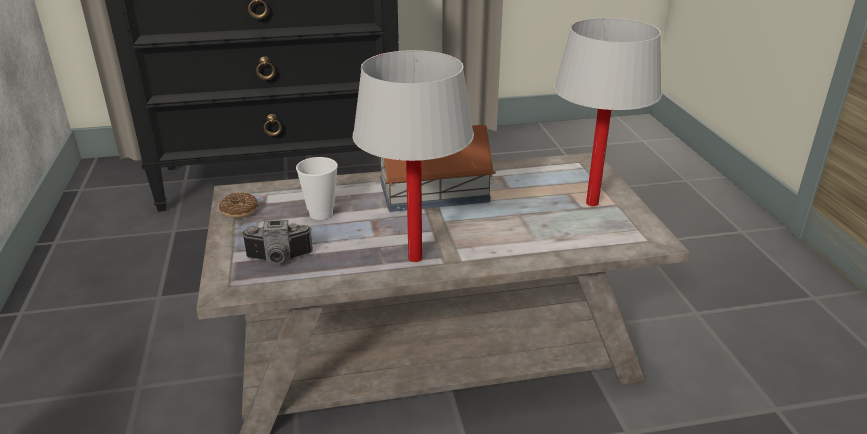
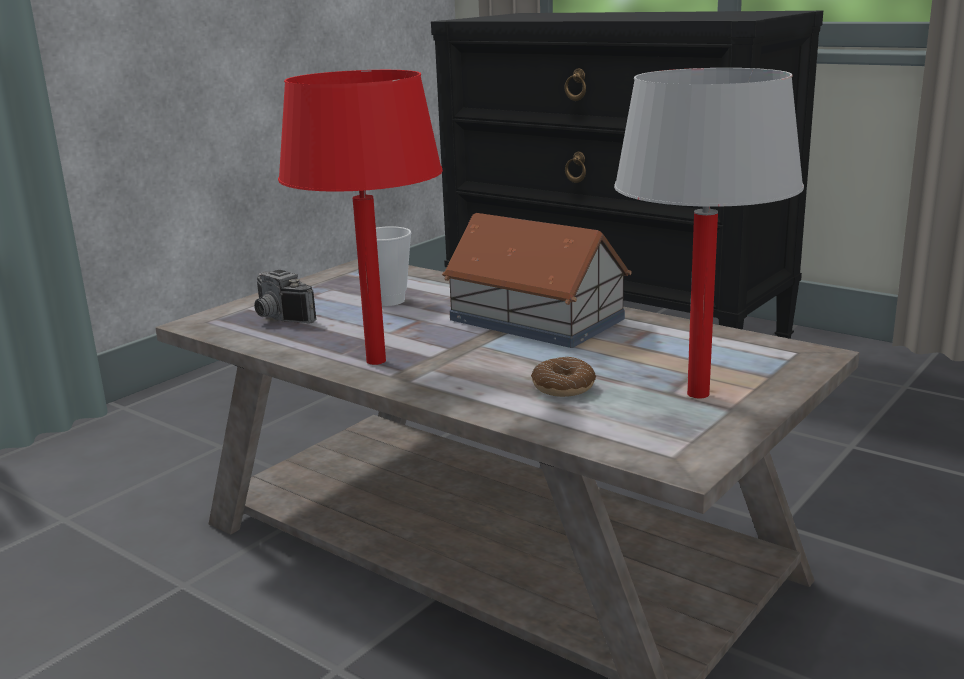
camera: 50 degrees right, 10 degrees down
donut [219,192,258,218] -> donut moved to [531,357,596,397]
white table lamp [353,50,474,262] -> red table lamp [278,70,443,365]

